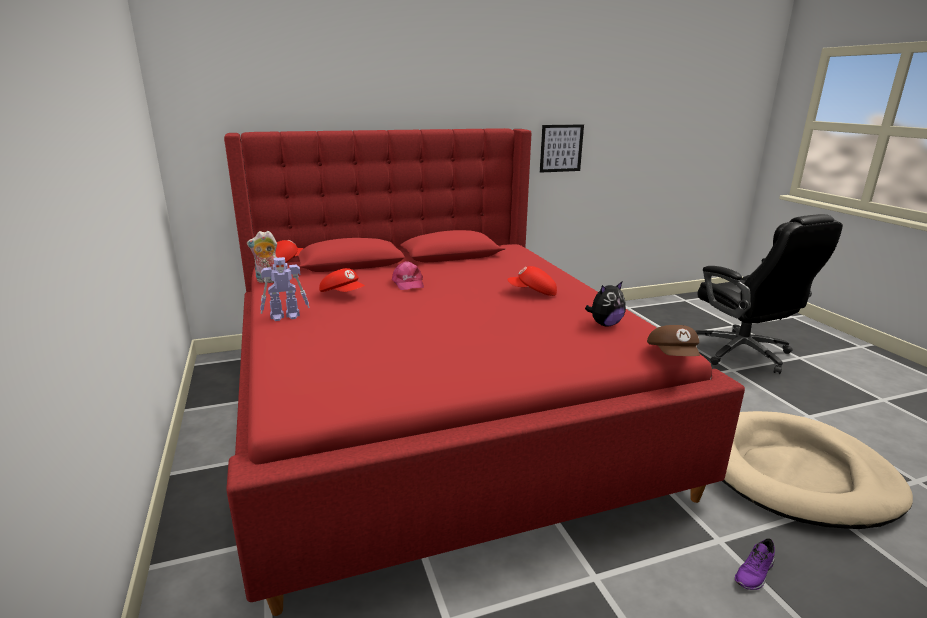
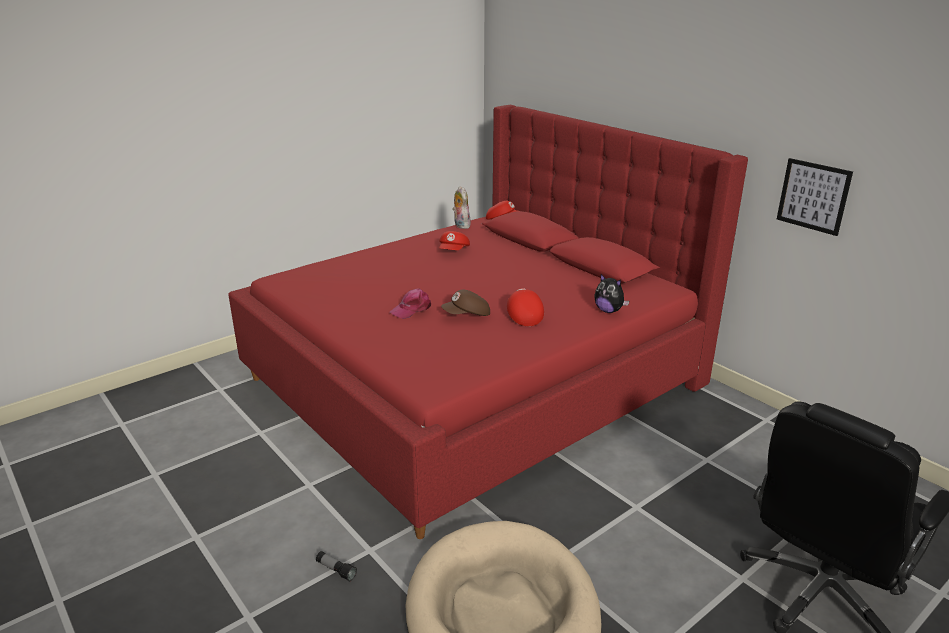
camera: 70 degrees right, 5 degrees up
toy robot [260,257,310,321] -> none
pink cap [392,261,424,290] -> pink cap moved to [389,288,431,319]
plush toy [585,282,626,326] -> plush toy moved to [594,274,629,313]
brown cap [647,325,700,356] -> brown cap moved to [441,290,490,316]
purple shoe [735,538,775,590] -> flashlight [316,551,357,581]

